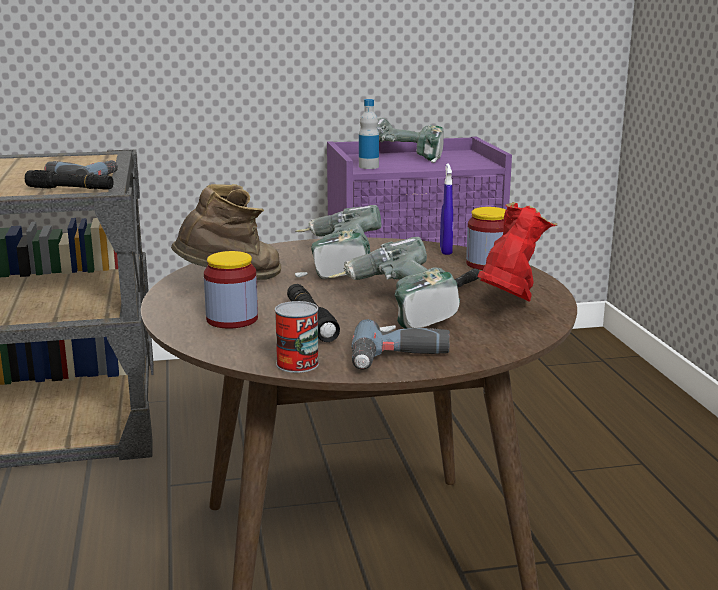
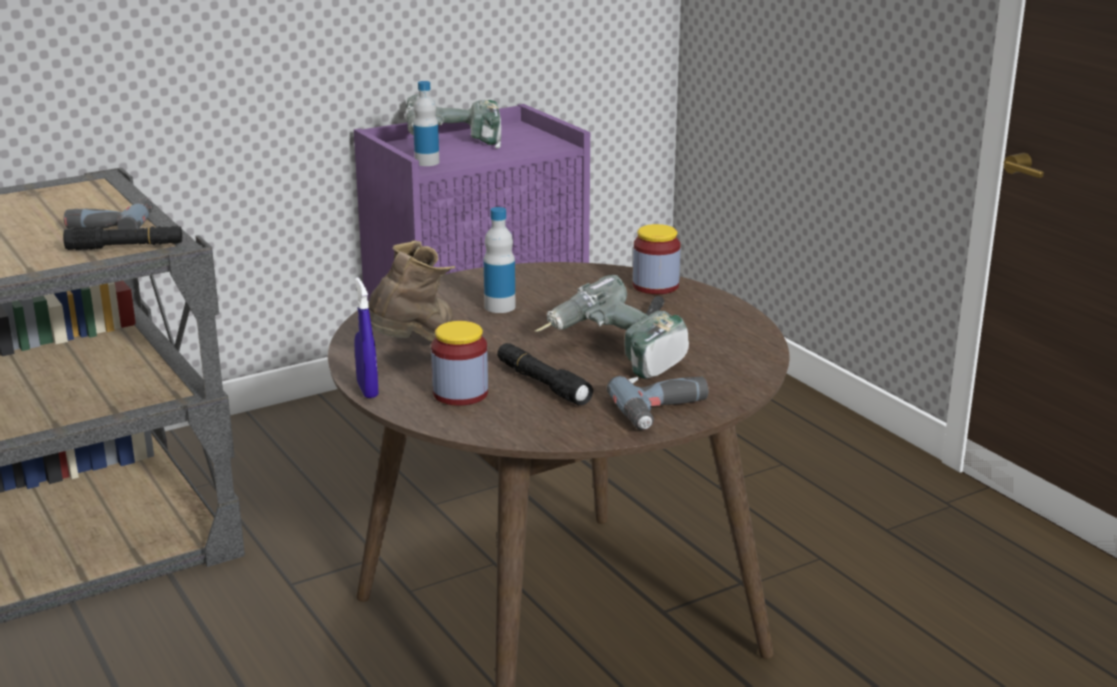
camera: 20 degrees left, 5 degrees up
can [275,301,319,373] -> none
power drill [295,205,381,279] -> bottle [484,207,516,313]
blue spray bottle [440,163,453,255] -> blue spray bottle moved to [355,277,378,398]
red boot [478,202,557,302] -> none

